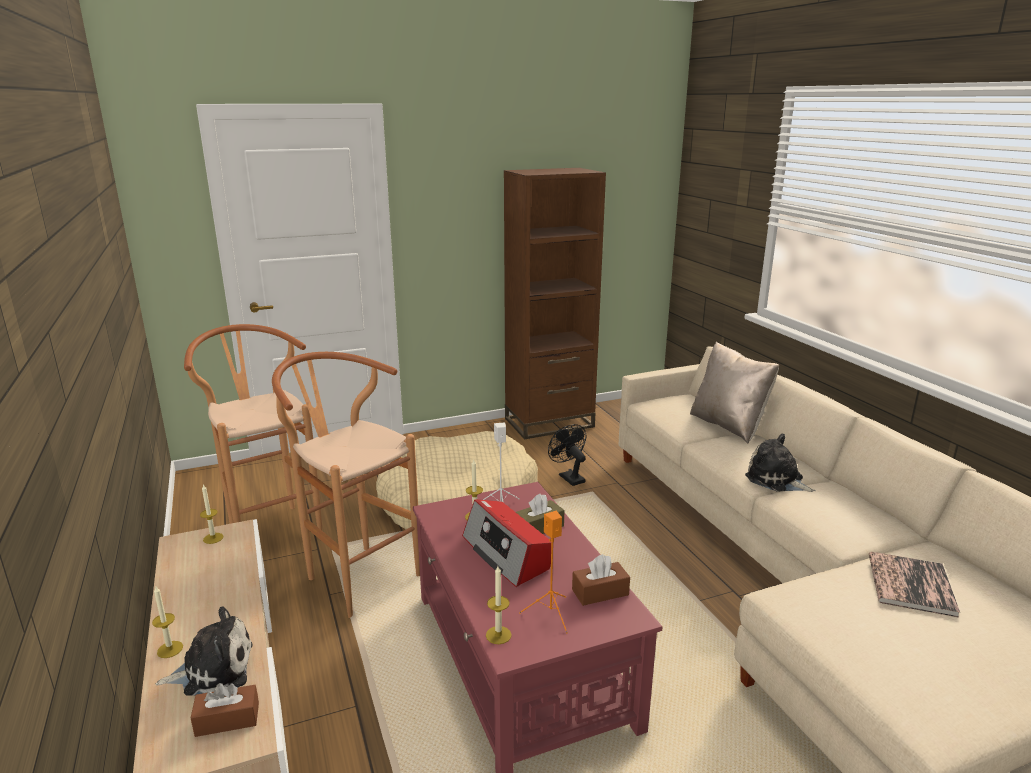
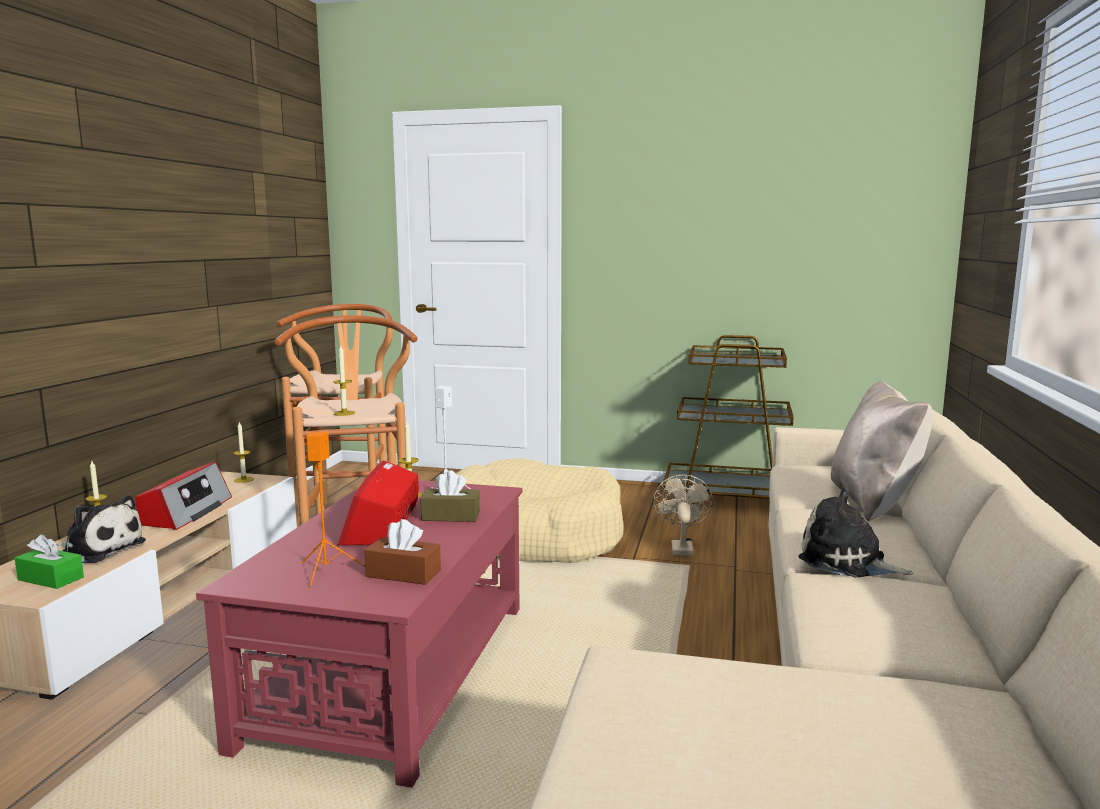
camera: 35 degrees right, 10 degrees down
brown tissue box [191,683,259,737] -> green tissue box [15,534,84,589]
candle [486,566,512,644] -> candle moved to [333,346,355,416]
brown bookcase [504,168,606,439] -> brown cart [663,335,794,504]
black fan [548,424,587,486] -> beige fan [653,475,713,556]
plush toy [745,434,816,492] -> plush toy turned 45 degrees counterclockwise [798,489,913,578]
book [869,552,960,618] -> none
none -> radio [135,462,232,530]

